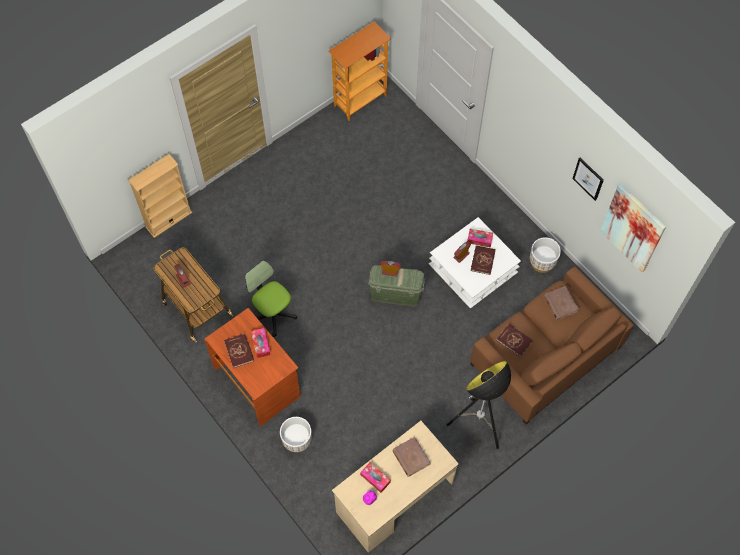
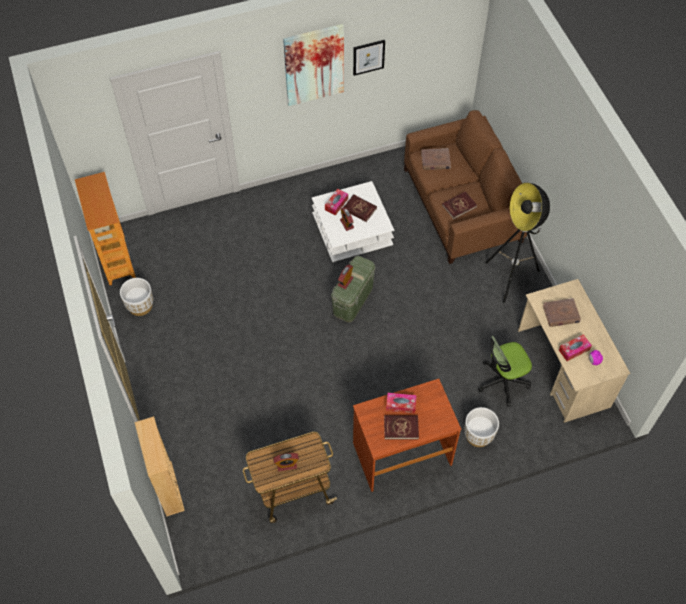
camera: 70 degrees left, 5 degrees down
office chair [245,261,298,337] -> office chair moved to [478,336,532,406]
white planter [530,237,561,273] -> white planter moved to [120,278,153,316]
picture [600,184,666,272] -> picture moved to [283,24,344,106]

